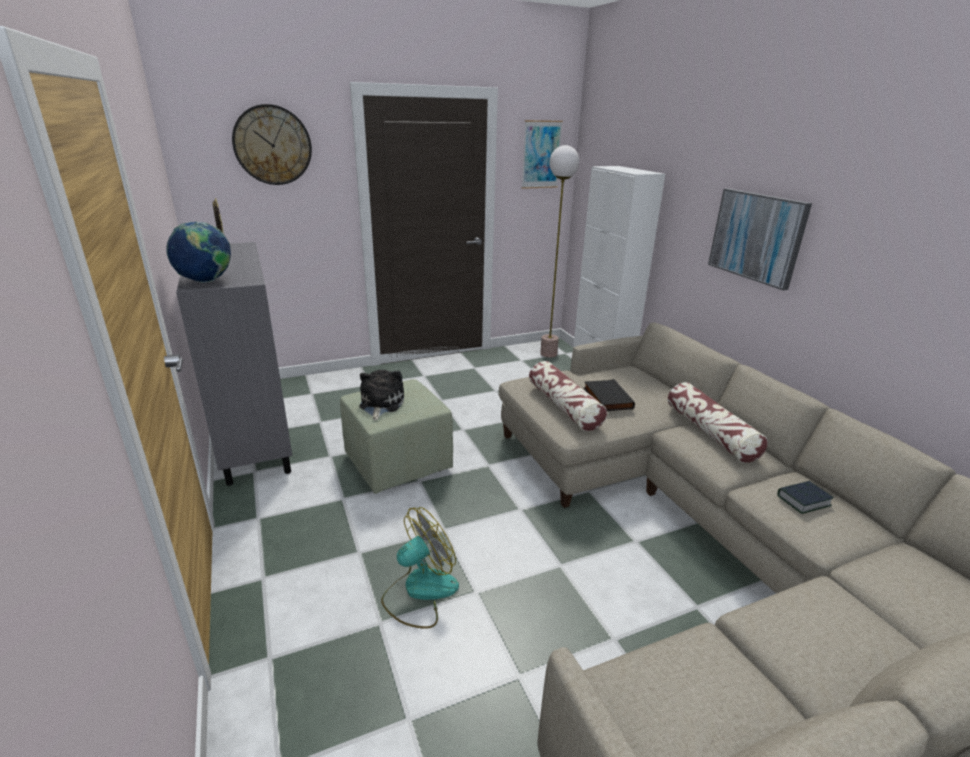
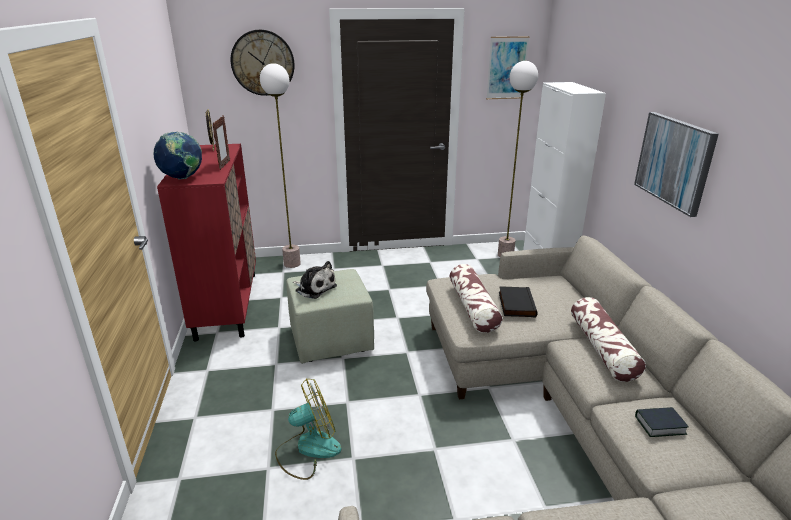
camera: 15 degrees right, 0 degrees up
grey cabinet [176,242,292,486] -> red cabinet [157,144,256,341]
plush toy [359,370,404,420] -> plush toy turned 105 degrees clockwise [293,261,337,299]
none -> picture frame [212,115,230,170]
none -> floor lamp [260,63,301,268]

